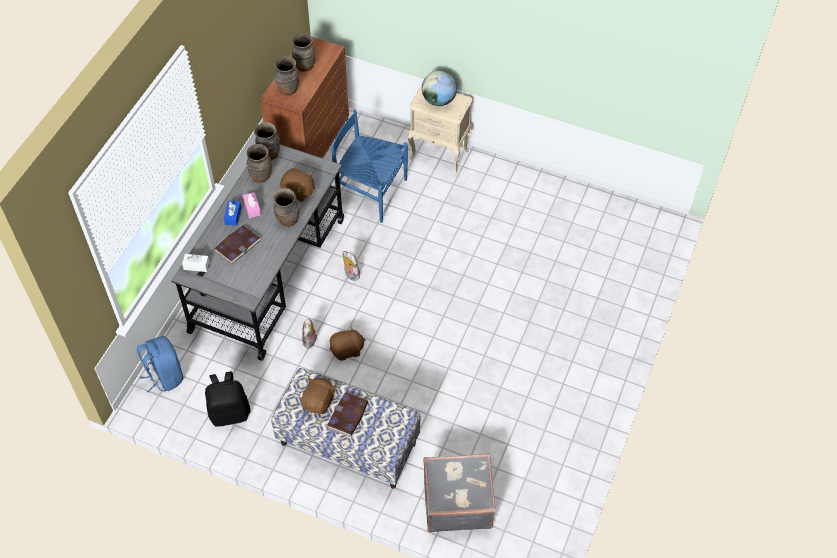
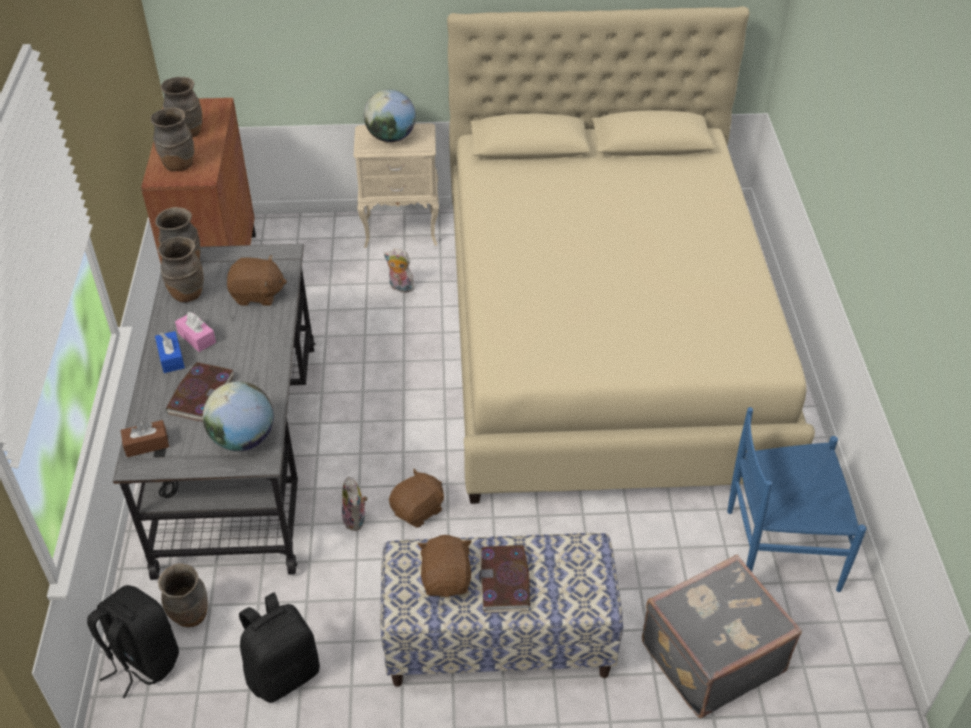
camera: 25 degrees left, 10 degrees down
blue backpack [137,336,183,393] -> black backpack [87,585,179,698]
white tissue box [182,254,210,272] -> brown tissue box [121,420,169,457]
brown vase [273,188,299,227] -> brown vase moved to [158,563,208,627]
blue chair [331,109,408,223] -> blue chair moved to [727,407,867,592]
plush toy [343,251,362,281] -> plush toy moved to [384,248,415,293]
none -> globe [203,381,274,451]
none -> beige bed [447,6,815,504]

